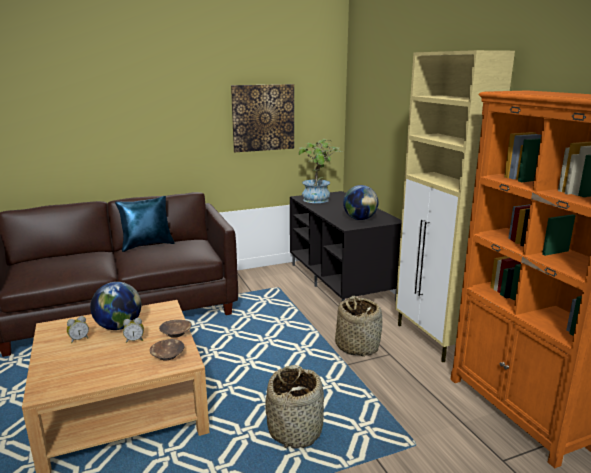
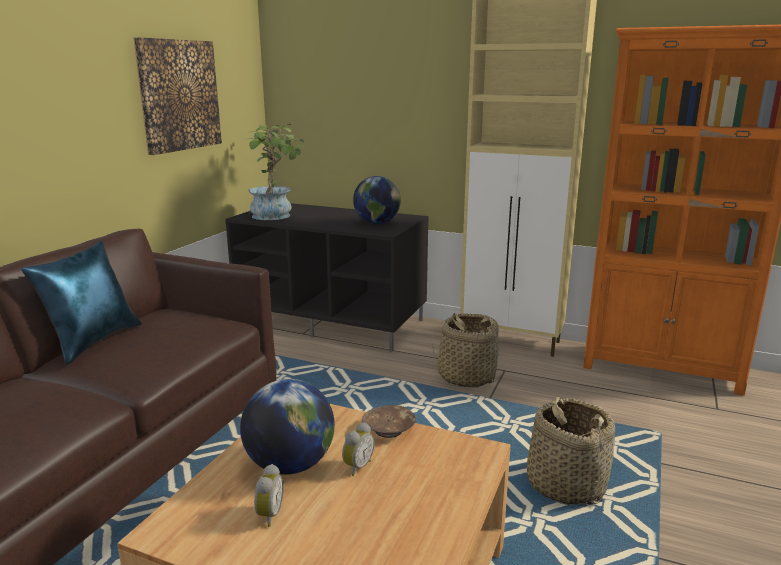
camera: 45 degrees left, 0 degrees up
brown bowl [150,339,184,360] -> none

